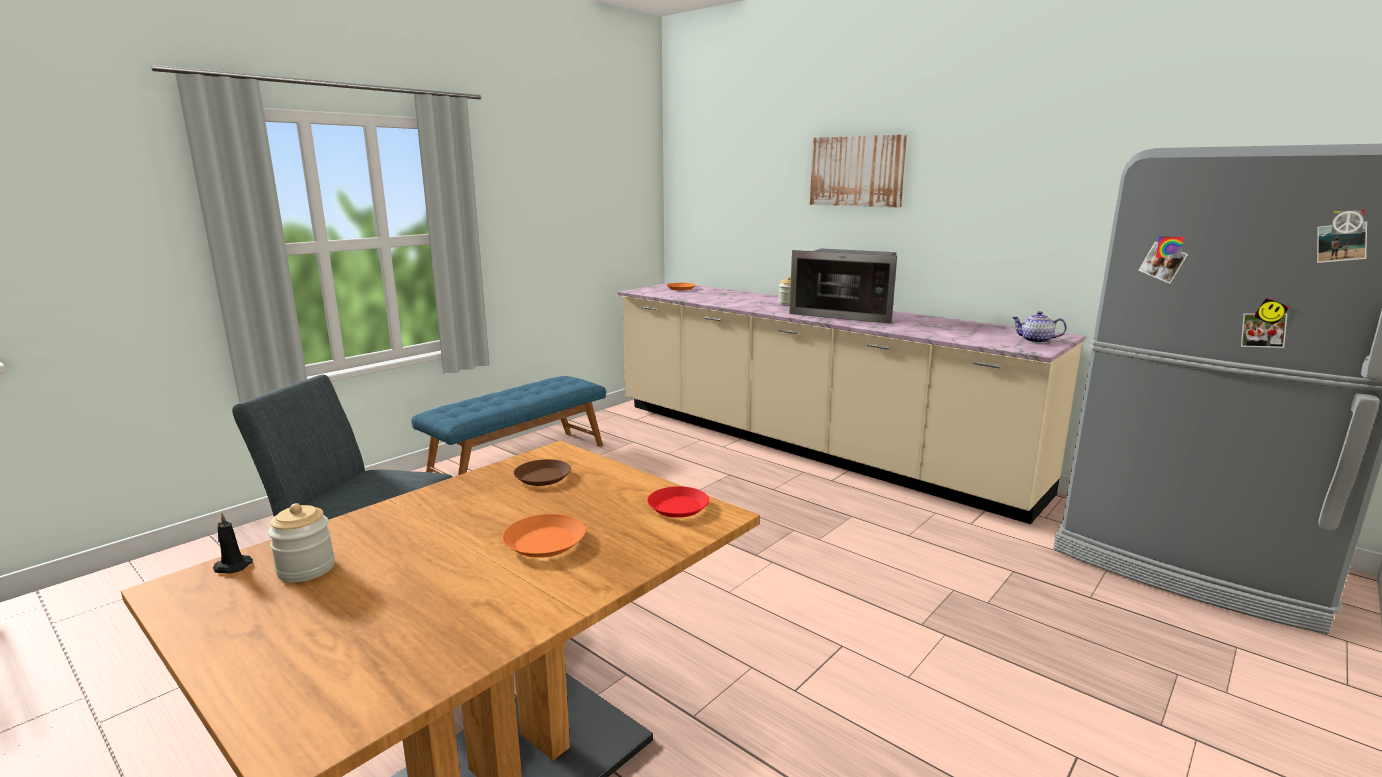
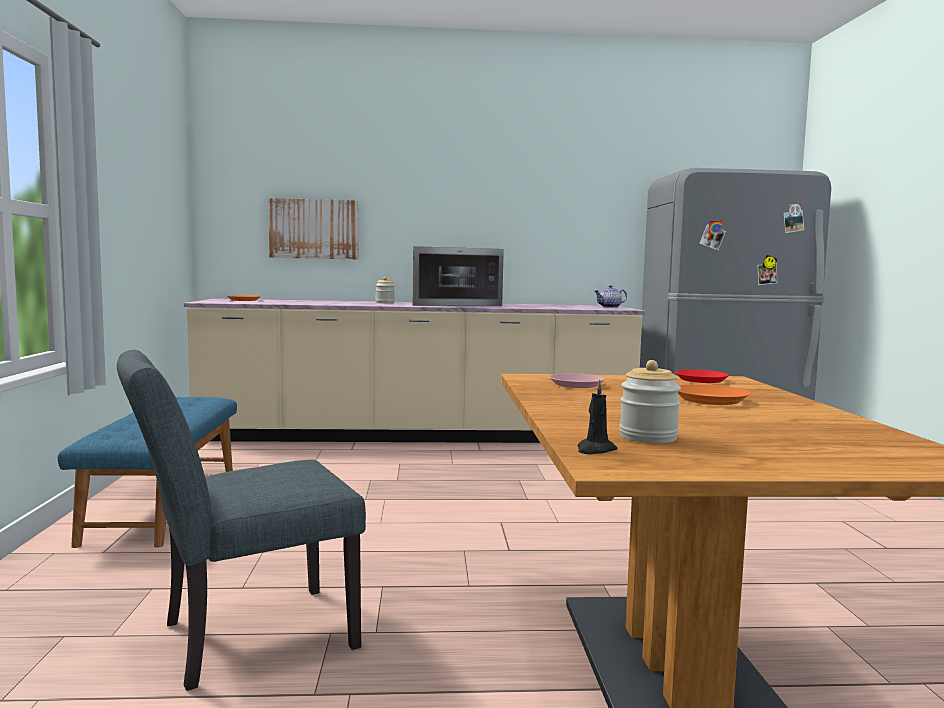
camera: 45 degrees left, 10 degrees down
brown plate [513,459,571,486] -> pink plate [549,373,605,388]
picture [810,134,907,207] -> picture moved to [269,198,358,259]

